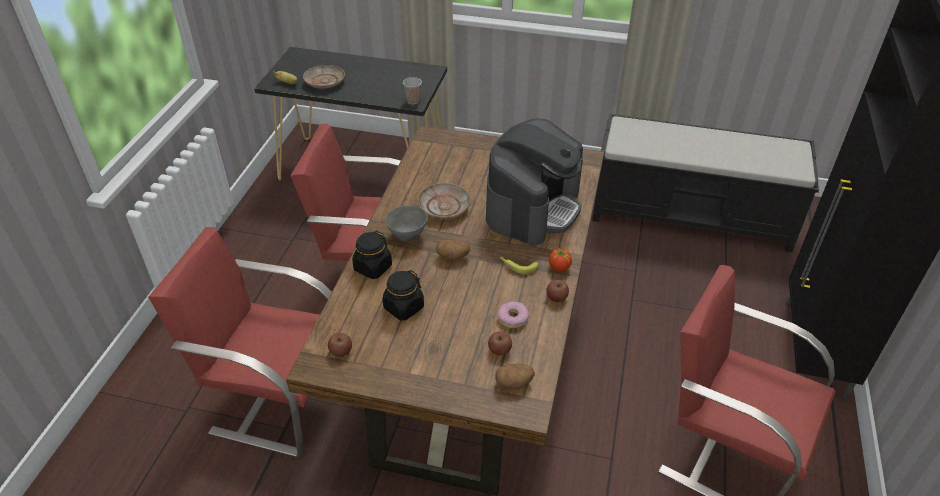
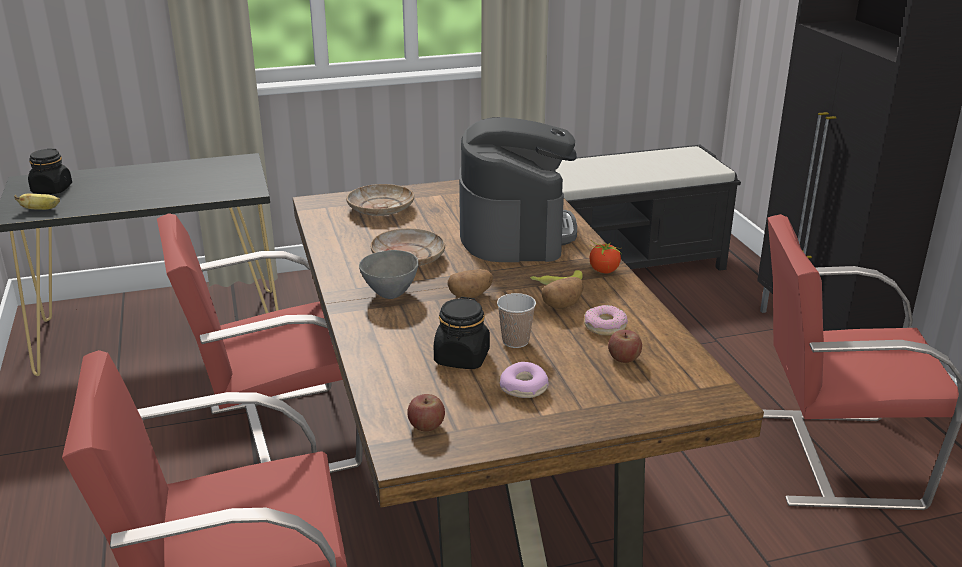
camera: 30 degrees left, 15 degrees down
beige plate [303,65,345,89] -> beige plate moved to [346,184,414,216]
black jar [352,231,392,279] -> black jar moved to [28,149,72,194]
cup [403,77,422,104] -> cup moved to [497,293,536,348]
potato [495,364,535,390] -> potato moved to [542,277,584,309]
apple [546,280,569,302] -> none
none -> donut [500,362,549,398]

